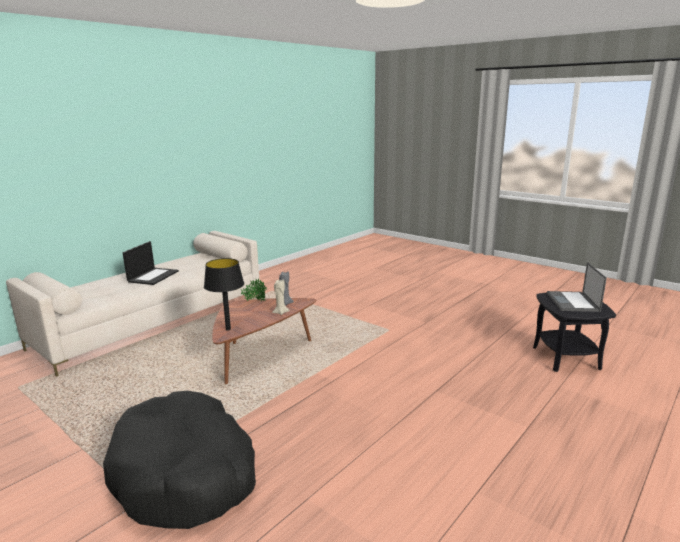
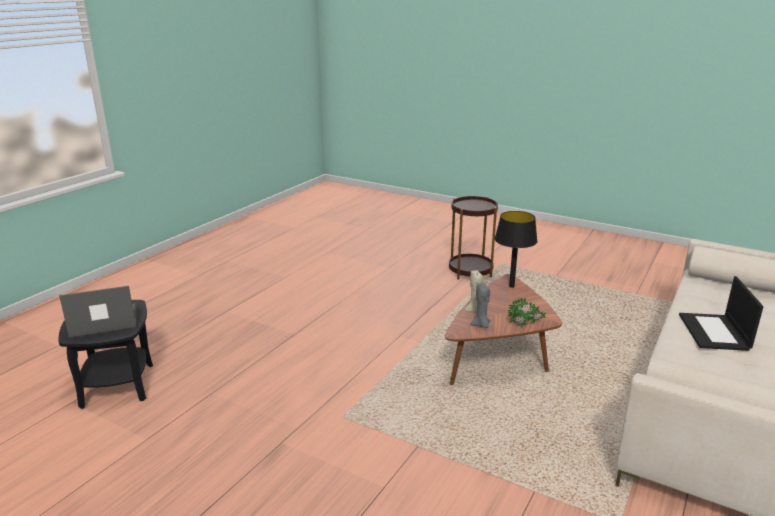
camera: 170 degrees right, 5 degrees up
black dog bed [103,391,256,529] -> brown side table [449,196,498,280]
laptop [547,262,607,312] -> laptop turned 105 degrees counterclockwise [59,286,137,338]

